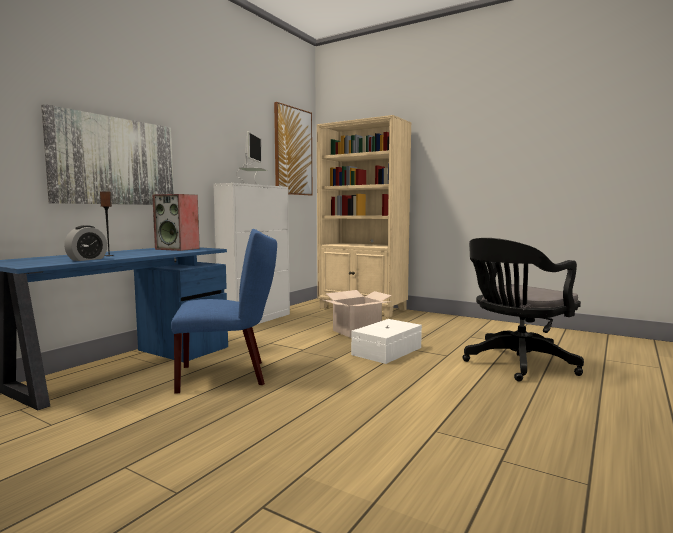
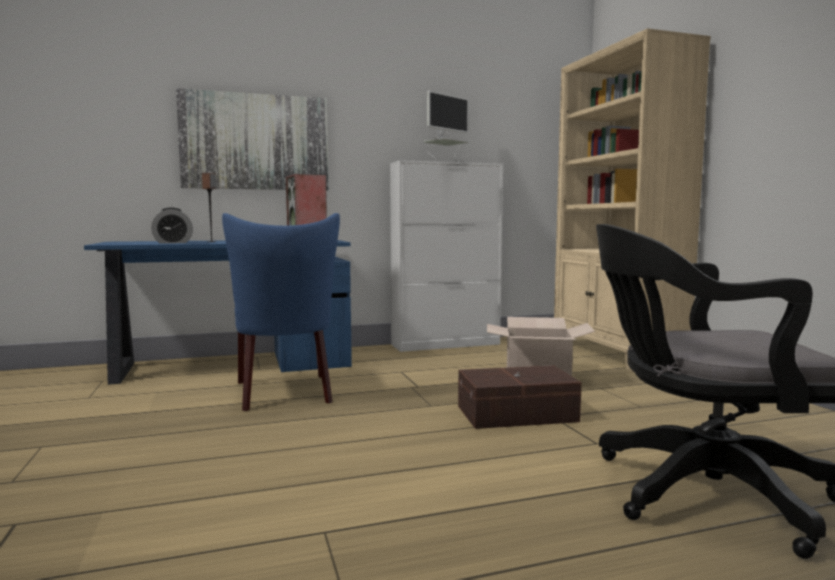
camera: 40 degrees right, 0 degrees up
blue chair [171,229,277,394] -> blue chair turned 45 degrees clockwise [222,213,340,411]
picture [274,102,312,195] -> none
white storage box [351,319,422,364] -> brown storage box [458,365,582,429]

